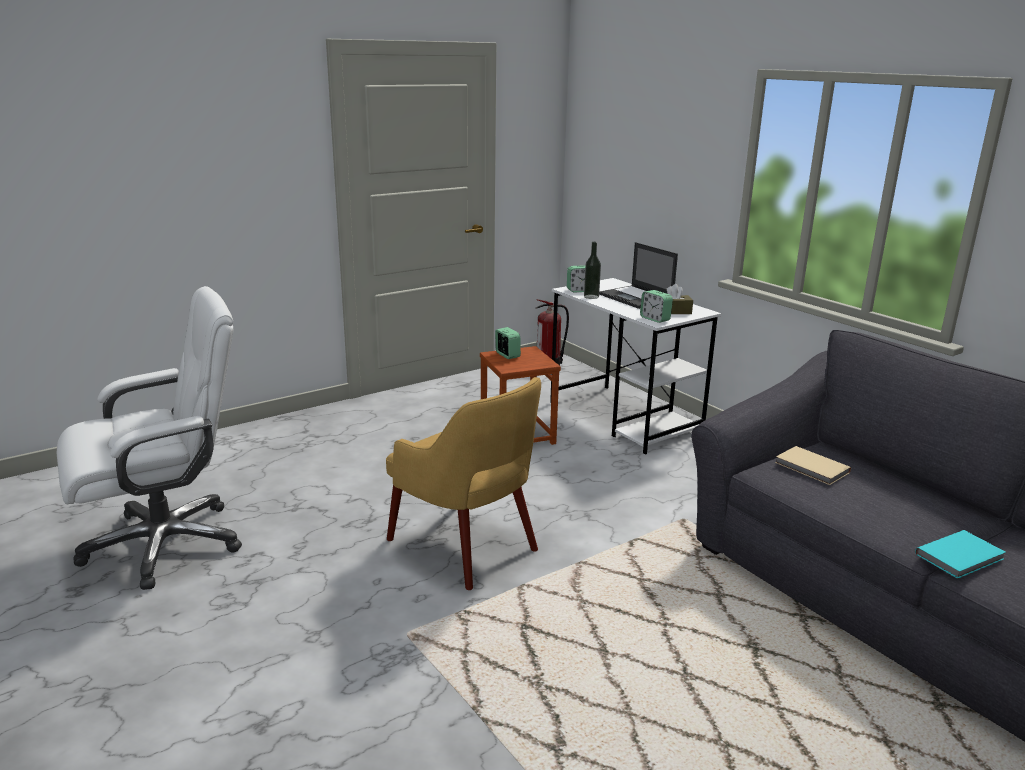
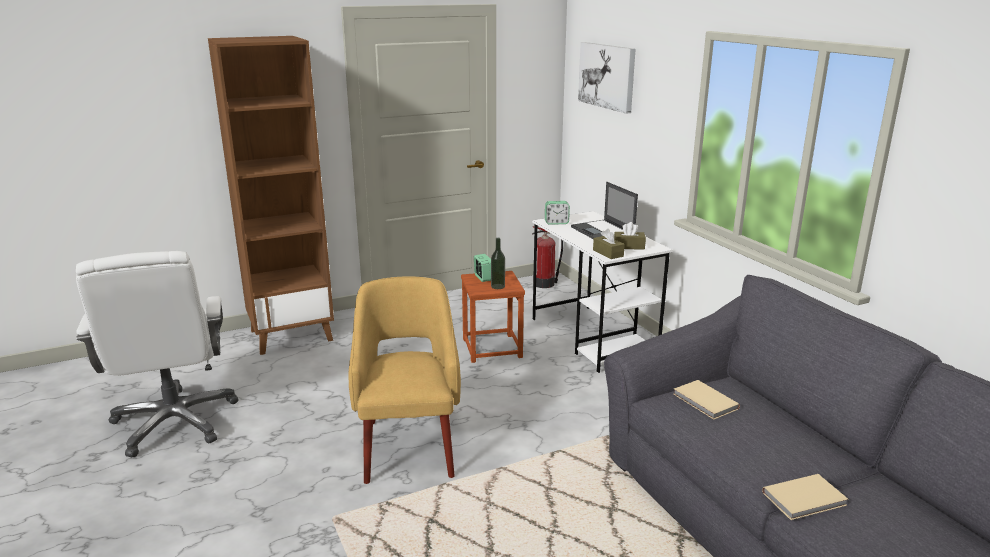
camera: 10 degrees right, 0 degrees up
white office chair [57,286,242,590] -> white office chair turned 90 degrees clockwise [76,251,239,457]
yellow armchair [386,377,541,590] -> yellow armchair turned 150 degrees counterclockwise [349,276,461,484]
bottle [584,242,601,299] -> bottle moved to [491,238,505,289]
alarm clock [640,290,673,323] -> brown tissue box [593,229,625,259]
turquoise book [915,530,1006,579] -> beige book [762,474,848,520]
none -> brown bookcase [208,36,334,355]
none -> picture [578,42,636,114]

